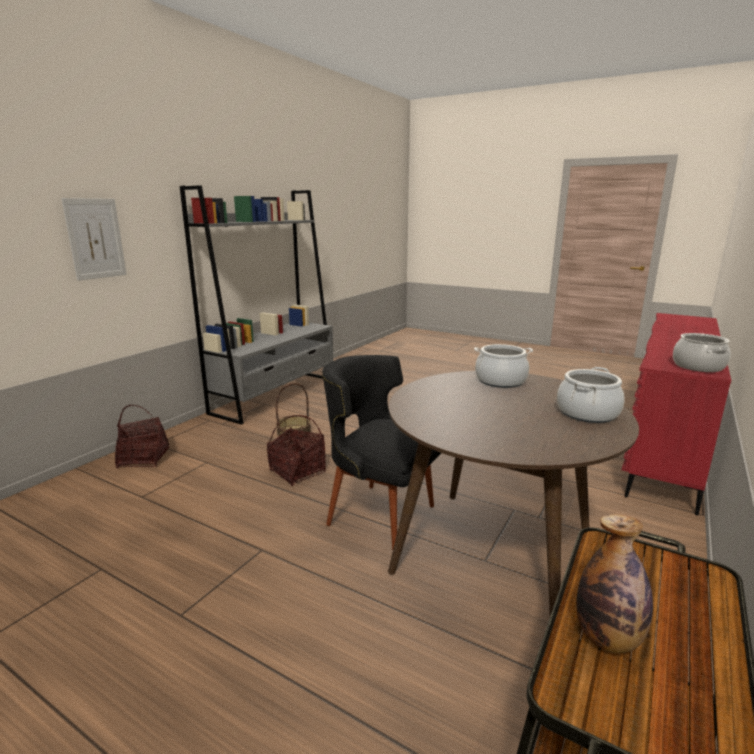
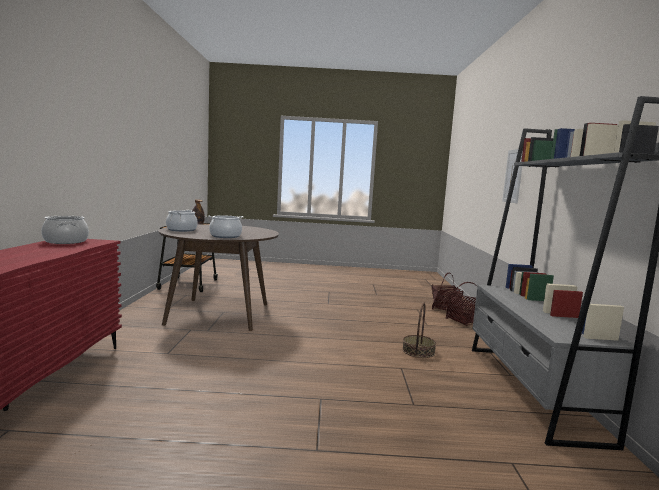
camera: 150 degrees right, 10 degrees down
basket [267,415,326,486] -> basket moved to [432,273,464,311]
black chair [322,355,441,550] -> none

